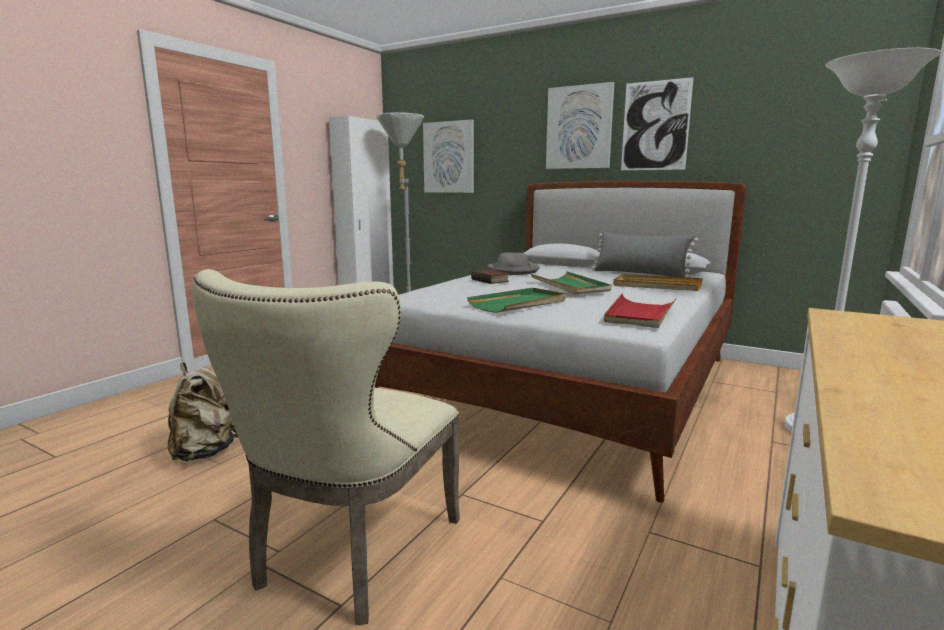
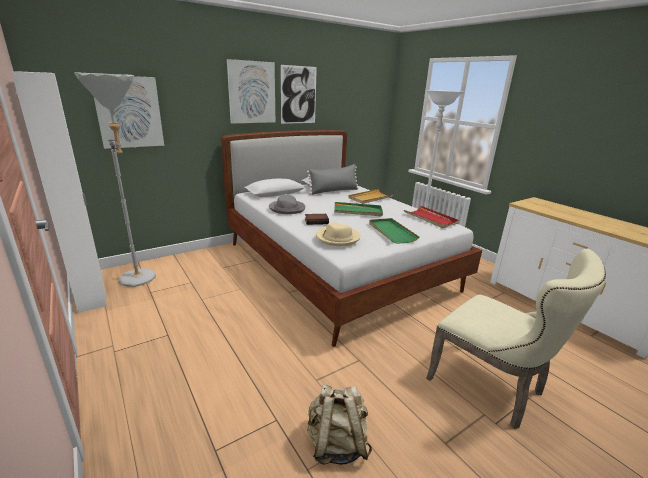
camera: 65 degrees left, 10 degrees up
none -> beige hat [316,222,361,246]

